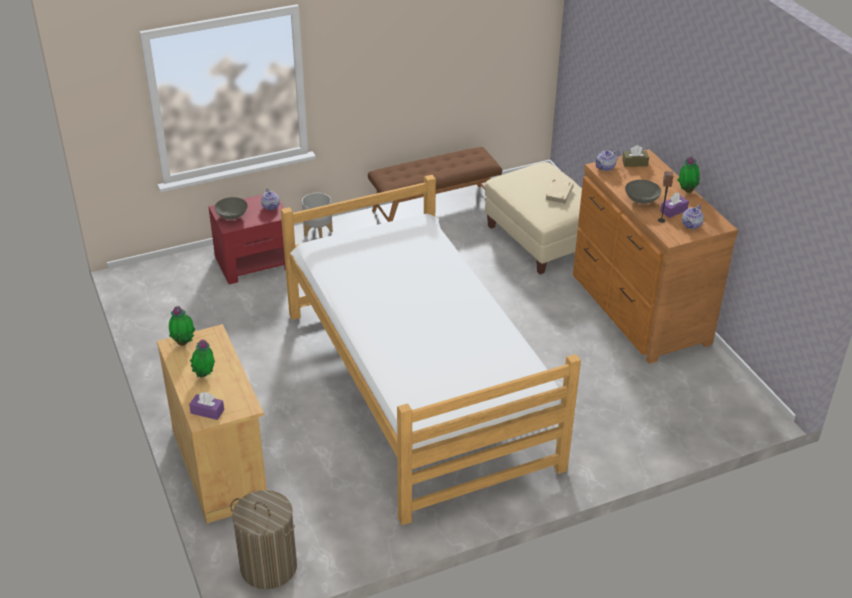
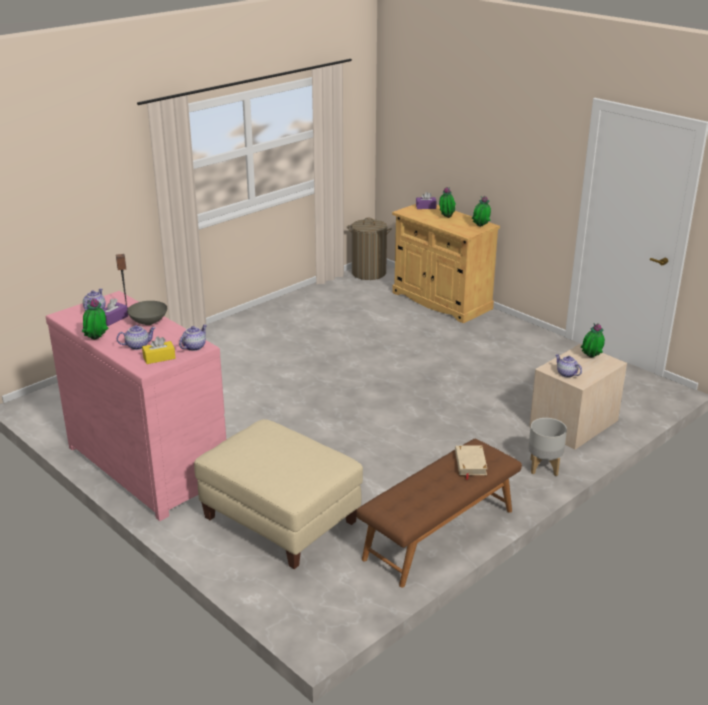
camera: 160 degrees right, 10 degrees down
red nightstand [208,192,286,284] -> beige nightstand [529,344,627,450]
grey bowl [214,197,248,220] -> potted plant [581,323,605,358]
bed [281,175,581,525] -> none
beige book [545,179,573,204] -> beige book moved to [455,445,487,480]
brown dresser [573,149,738,364] -> pink dresser [46,291,226,521]
brown tissue box [622,145,649,167] -> yellow tissue box [142,336,176,364]
none -> teapot [117,325,156,350]

